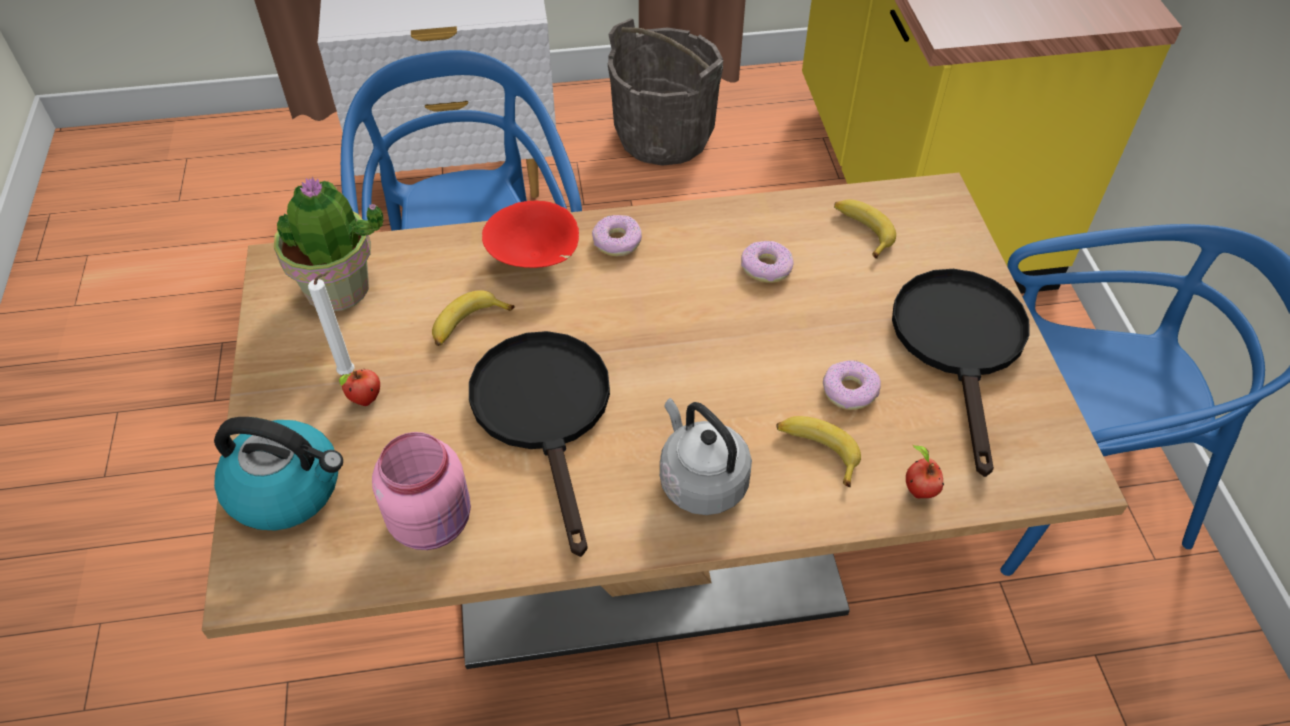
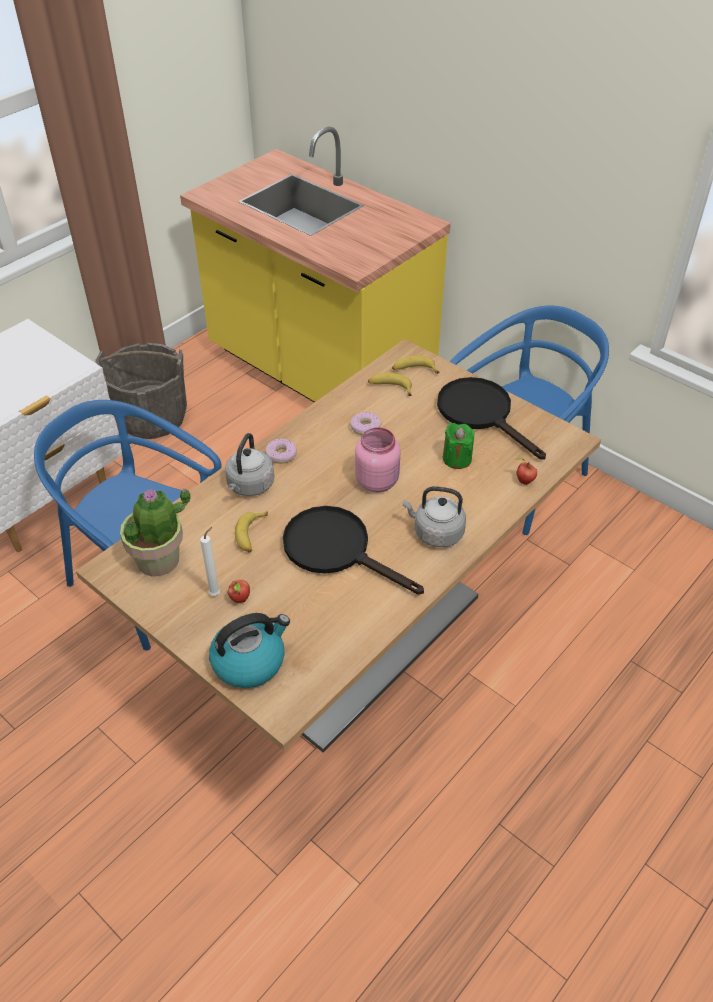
camera: 40 degrees left, 5 degrees down
pink jar [372,432,471,550] -> pink jar moved to [355,427,400,492]
red bowl [482,201,579,268] -> grey kettle [225,433,274,496]
banana [776,416,861,487] -> banana moved to [392,355,440,374]
donut [823,360,881,410] -> green candle [443,423,474,469]

